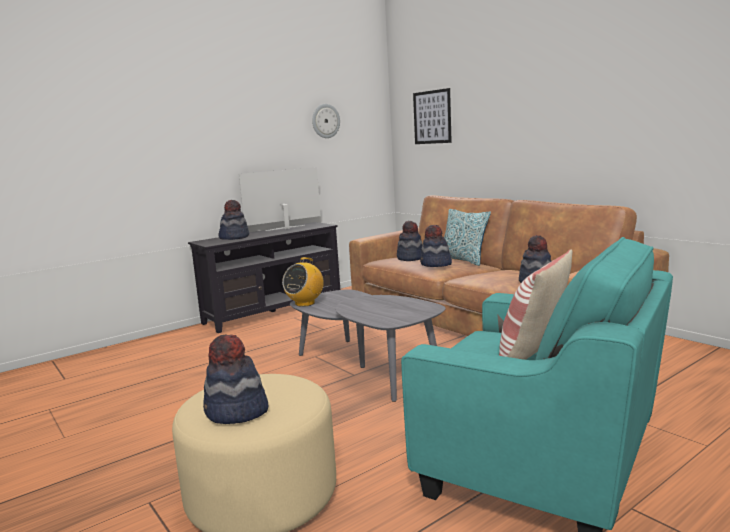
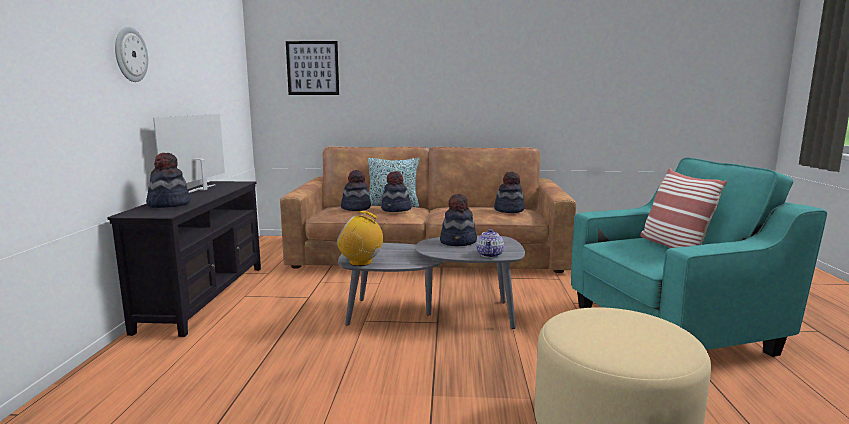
camera: 50 degrees left, 0 degrees up
hat [203,335,268,424] -> hat moved to [440,194,477,246]
radio [282,257,324,307] -> radio turned 120 degrees clockwise [337,211,387,266]
wall clock [312,104,340,138] -> wall clock moved to [115,27,148,82]
none -> teapot [476,229,504,258]

